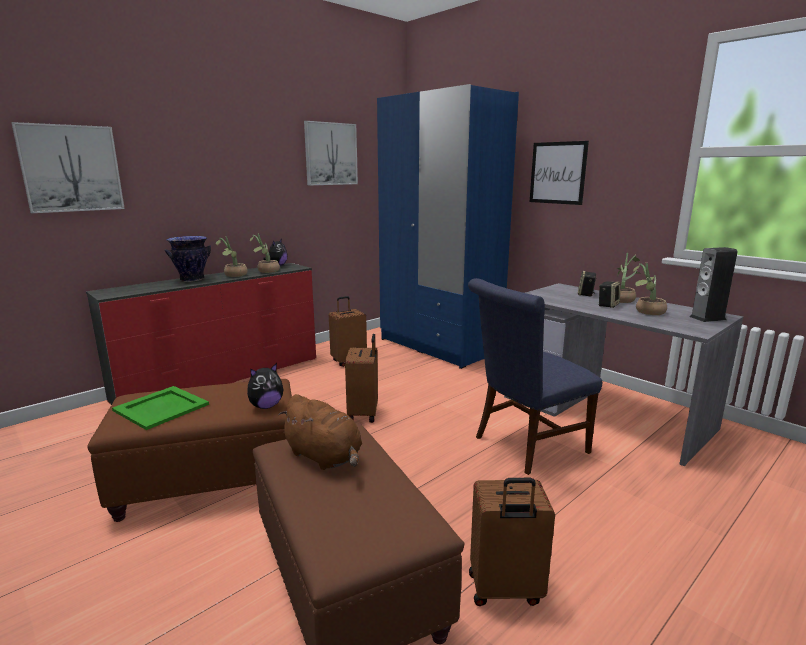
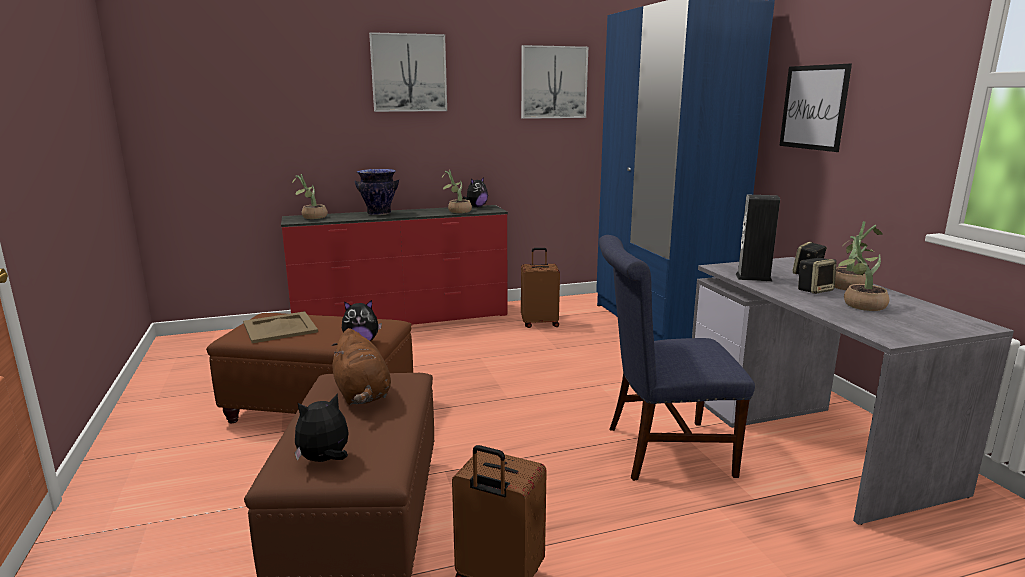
camera: 25 degrees right, 0 degrees up
picture [11,122,125,213] -> picture moved to [369,32,447,112]
green tray [112,386,209,430] -> beige tray [243,311,318,343]
potted plant [216,236,248,277] -> potted plant moved to [292,174,328,219]
brown suitcase [345,334,378,423] -> none
speaker [689,247,738,322] -> speaker moved to [736,194,780,281]
none -> plush toy [295,393,349,462]

